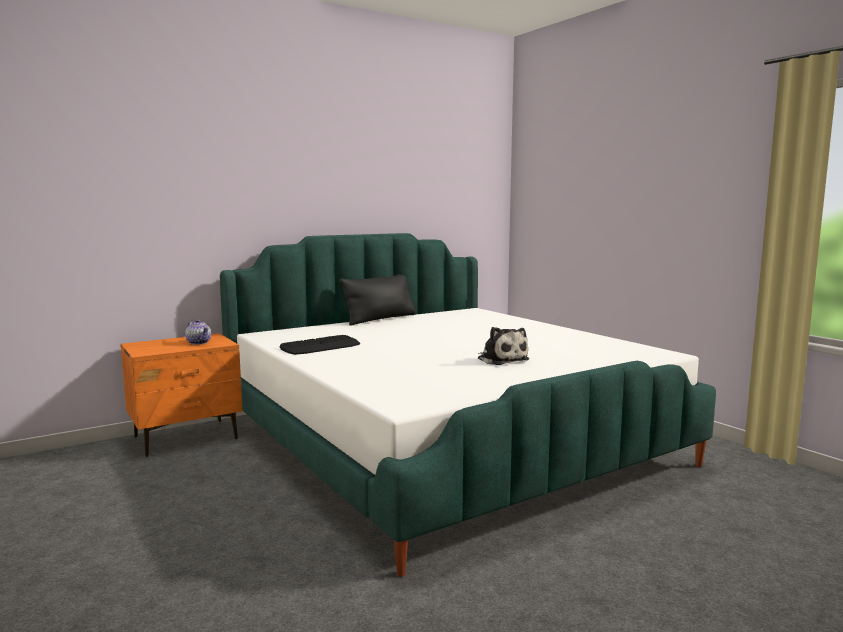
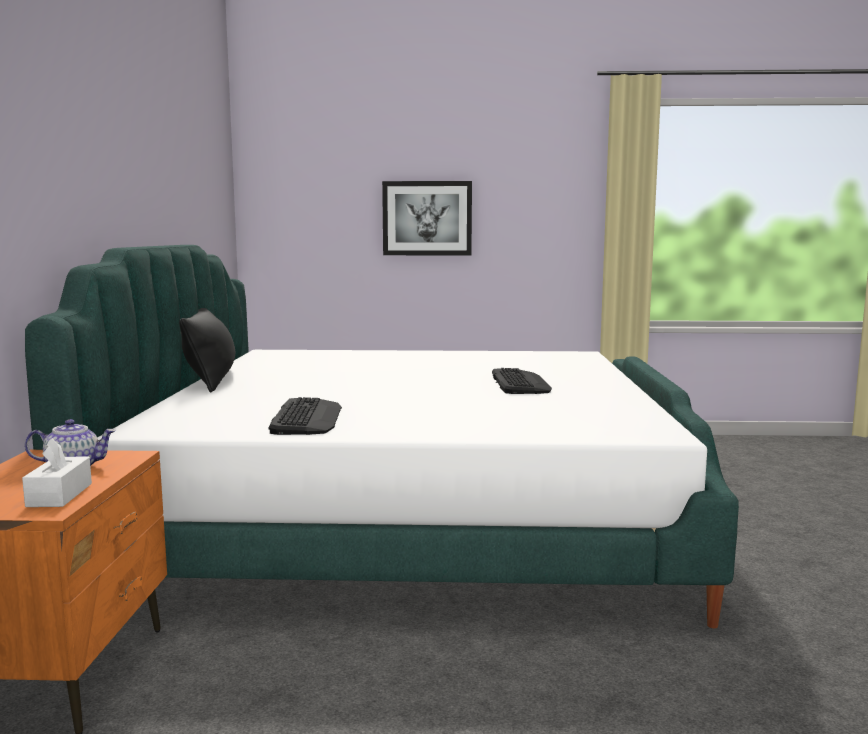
camera: 55 degrees left, 0 degrees up
plush toy [478,327,530,365] -> keyboard [492,368,552,394]
none -> white tissue box [22,438,92,507]
none -> picture [382,181,472,255]

